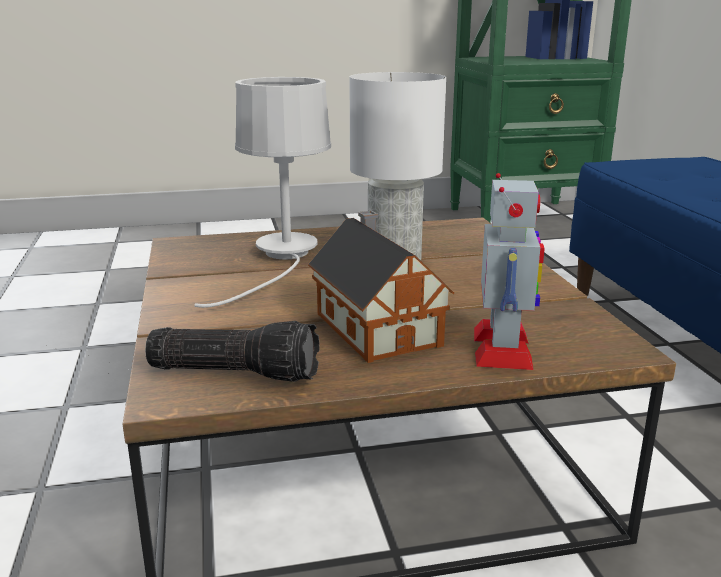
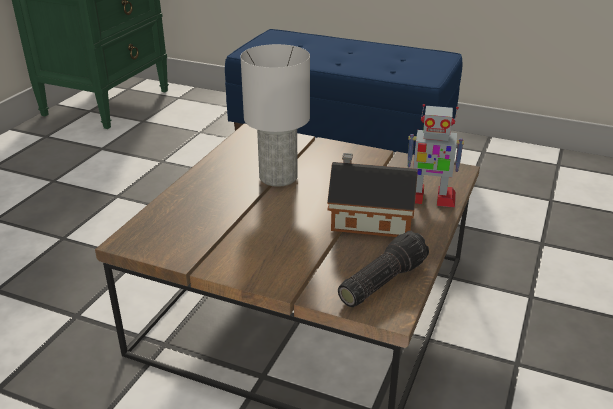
camera: 55 degrees left, 10 degrees up
white table lamp [194,77,331,308] -> none
toy robot [474,173,545,370] -> toy robot turned 150 degrees clockwise [408,104,464,208]

